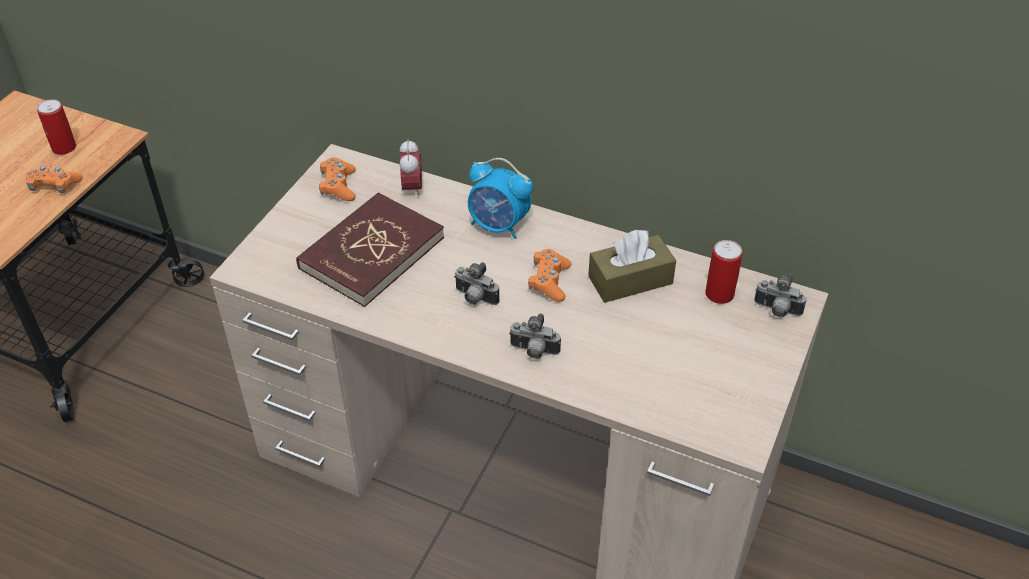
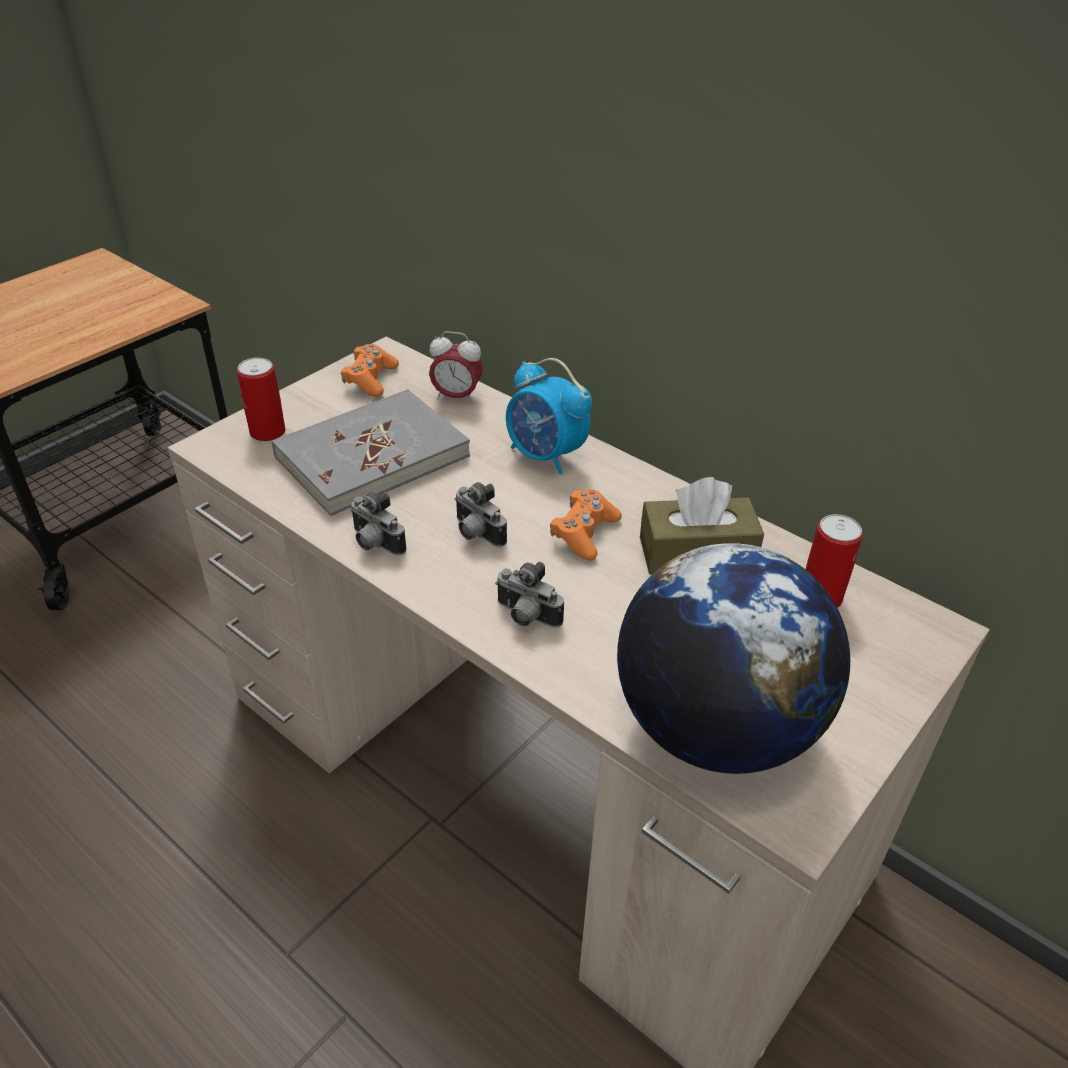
camera: 15 degrees right, 5 degrees down
orange game controller [26,166,83,193] -> none
can [37,99,76,155] -> can moved to [237,357,285,441]
red book [296,192,444,307] -> grey book [272,389,470,516]
alarm clock [399,139,422,198] -> alarm clock turned 90 degrees clockwise [429,331,483,404]
camera [754,274,807,317] -> camera moved to [350,491,406,555]
none -> globe [617,543,850,774]

